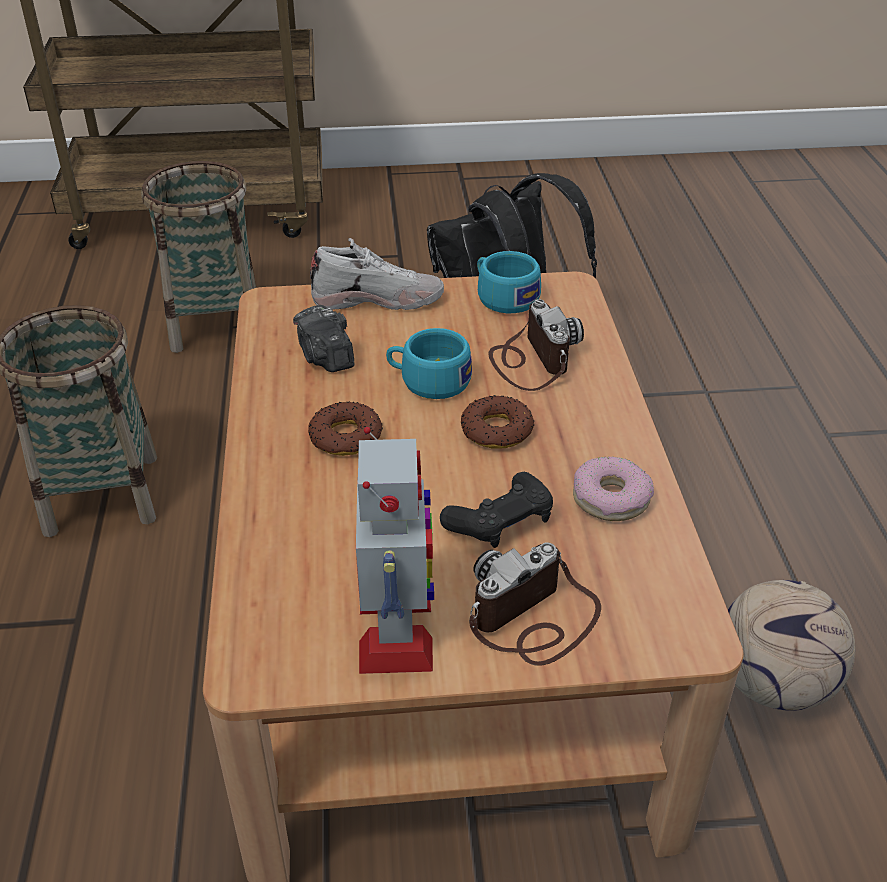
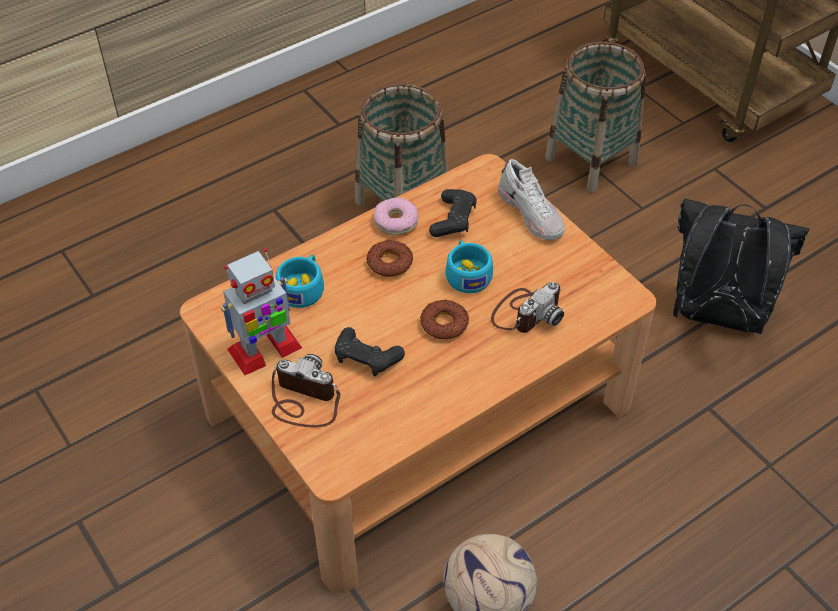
camera: 60 degrees right, 10 degrees up
camera [293,305,354,372] -> black game controller [429,189,477,237]
turquoise cup [477,251,541,313] -> turquoise cup moved to [276,255,324,308]
donut [573,456,654,521] -> donut moved to [374,198,418,236]

